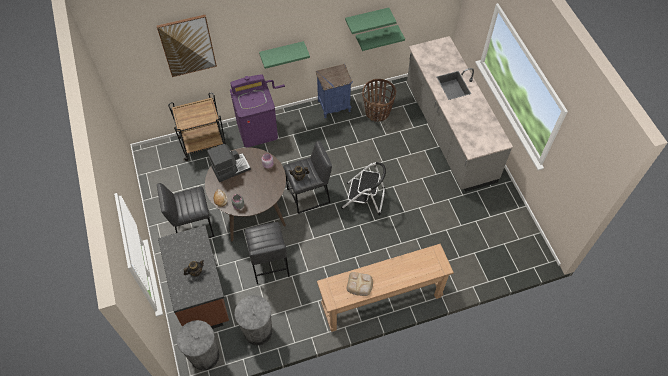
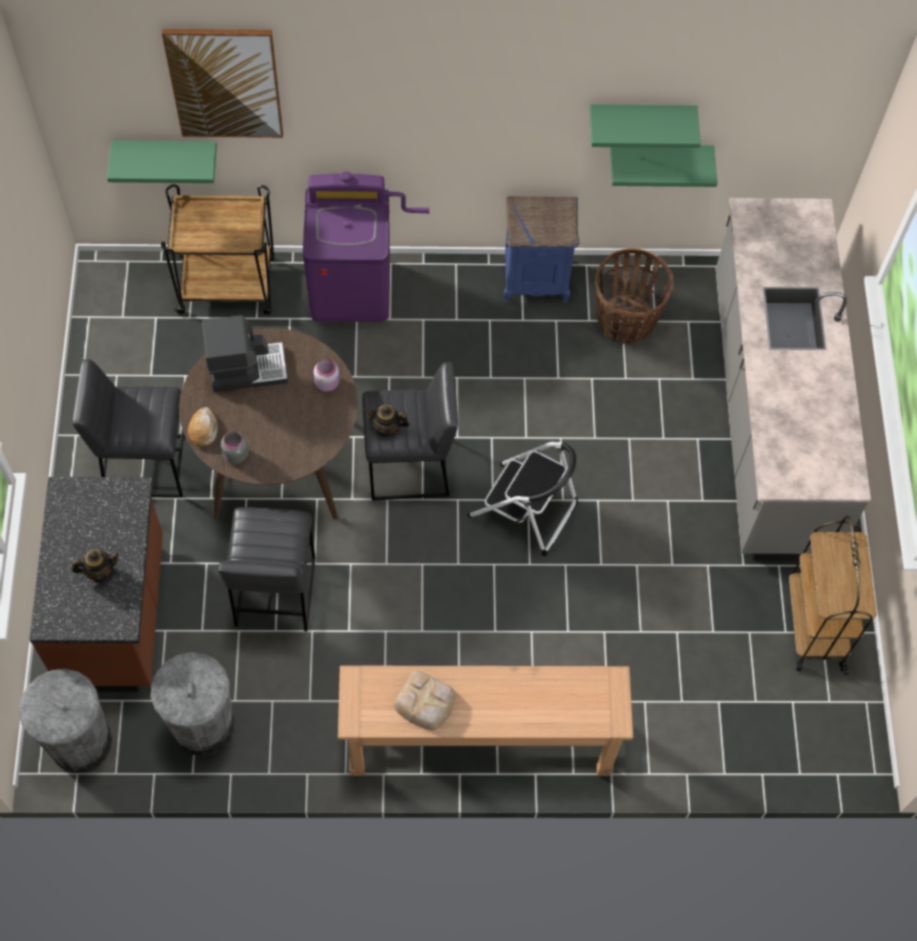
camera: 15 degrees right, 5 degrees up
green shelf [259,41,310,69] -> green shelf moved to [107,140,217,183]
none -> brown cart [788,516,877,675]

